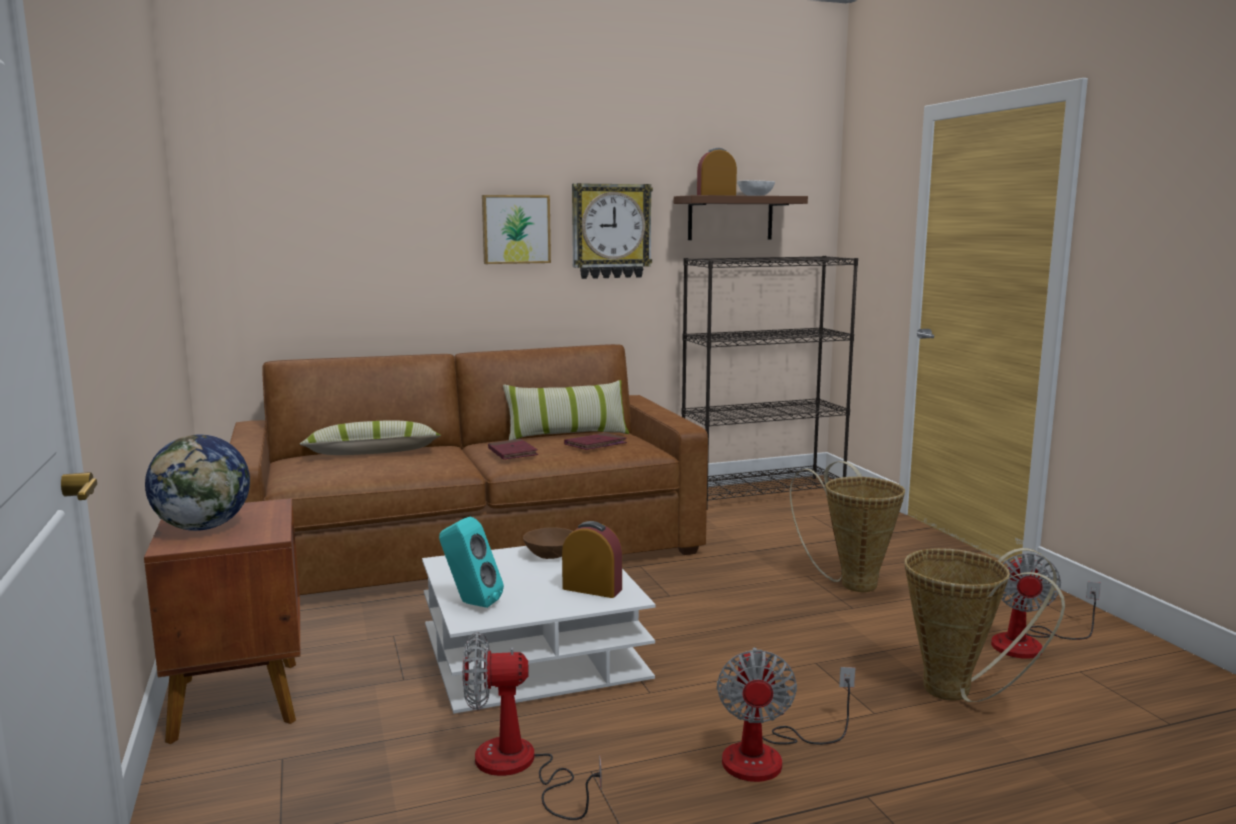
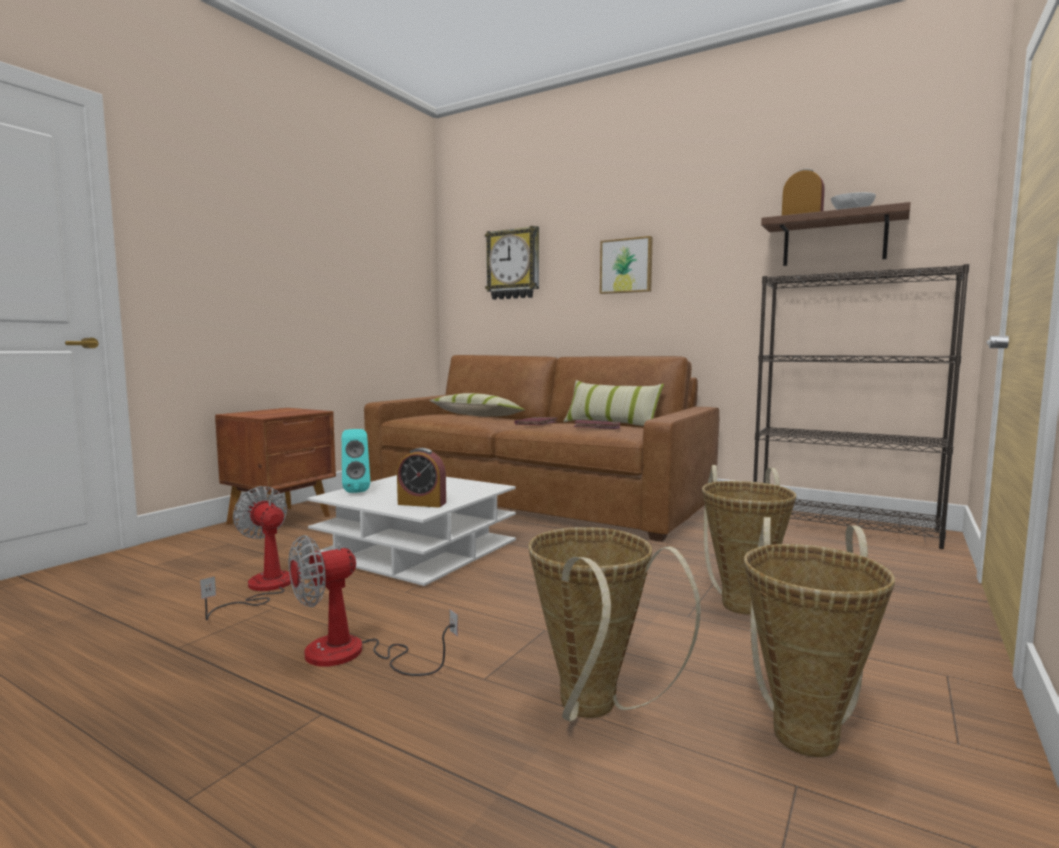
camera: 50 degrees right, 5 degrees down
globe [145,434,250,531] -> none
brown bowl [523,527,573,559] -> none
alarm clock [562,521,622,598] -> alarm clock turned 120 degrees clockwise [397,448,446,507]
wall clock [572,183,653,279] -> wall clock moved to [485,226,539,300]
fan [991,553,1101,659] -> basket [744,517,895,757]

